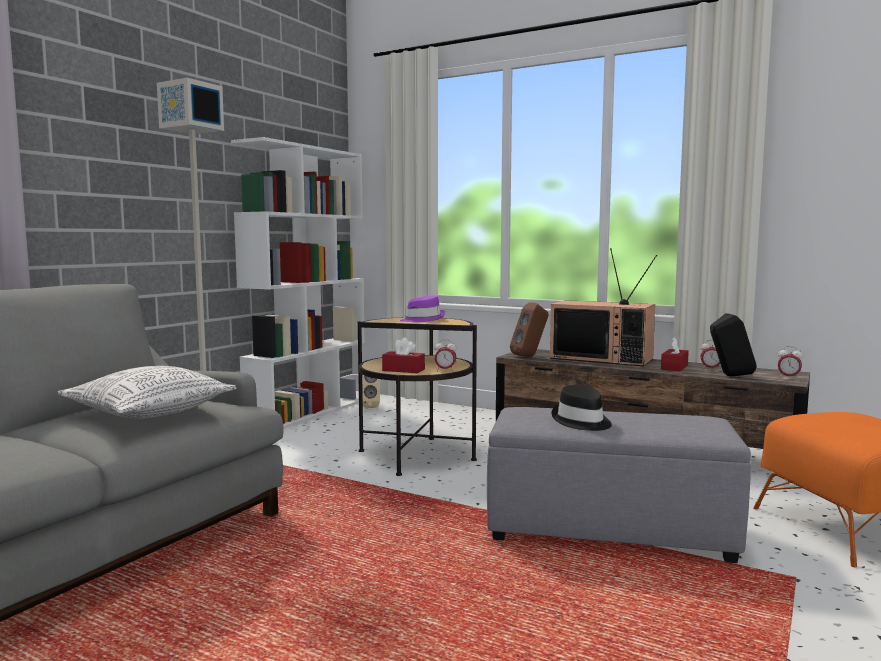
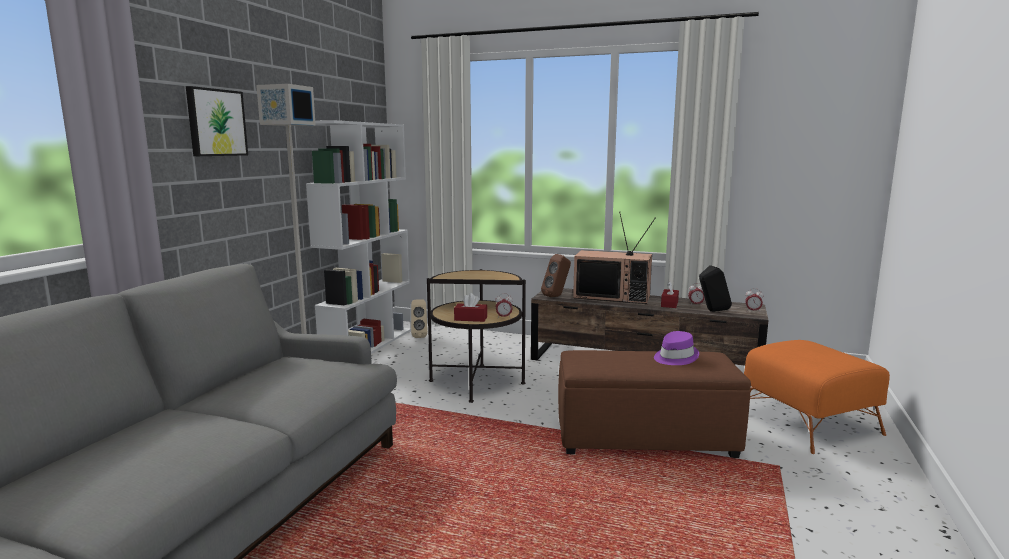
camera: 10 degrees left, 5 degrees up
pillow [57,366,237,419] -> none
purple hat [400,296,445,322] -> purple hat moved to [654,331,699,365]
grey ottoman [487,407,751,563] -> brown ottoman [558,350,751,458]
black hat [551,384,612,431] -> none
none -> picture [186,86,248,156]

